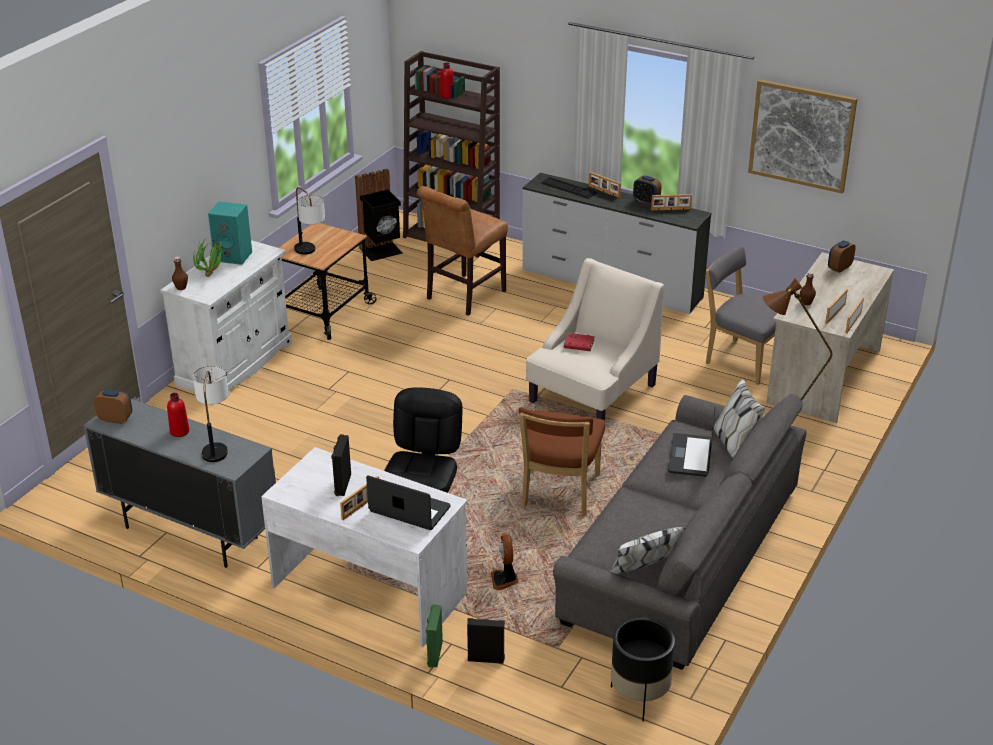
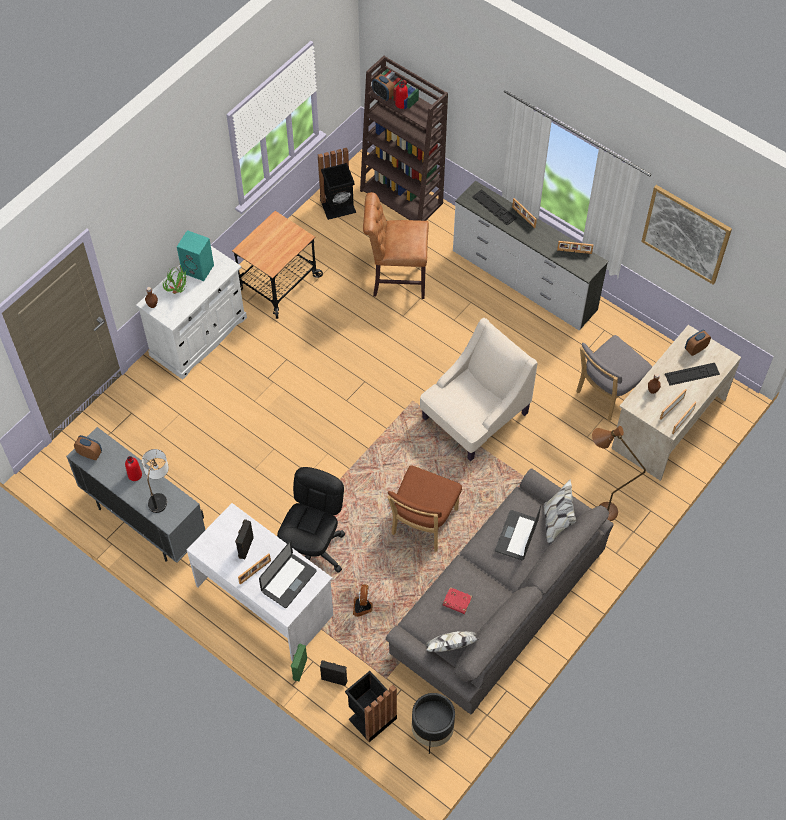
camera: 10 degrees right, 25 degrees up
table lamp [294,187,325,255] -> none
laptop [366,475,450,530] -> laptop turned 90 degrees clockwise [259,541,317,608]
brown chair [417,186,508,316] -> brown chair turned 45 degrees clockwise [363,192,429,299]
red book [564,333,595,351] -> red book moved to [443,587,472,614]
alarm clock [633,175,662,206] -> alarm clock moved to [372,74,395,101]
grey chair [706,246,777,385] -> grey chair turned 90 degrees counterclockwise [576,335,653,421]
none -> black trash can [345,671,397,742]
none -> keyboard [665,363,720,386]

